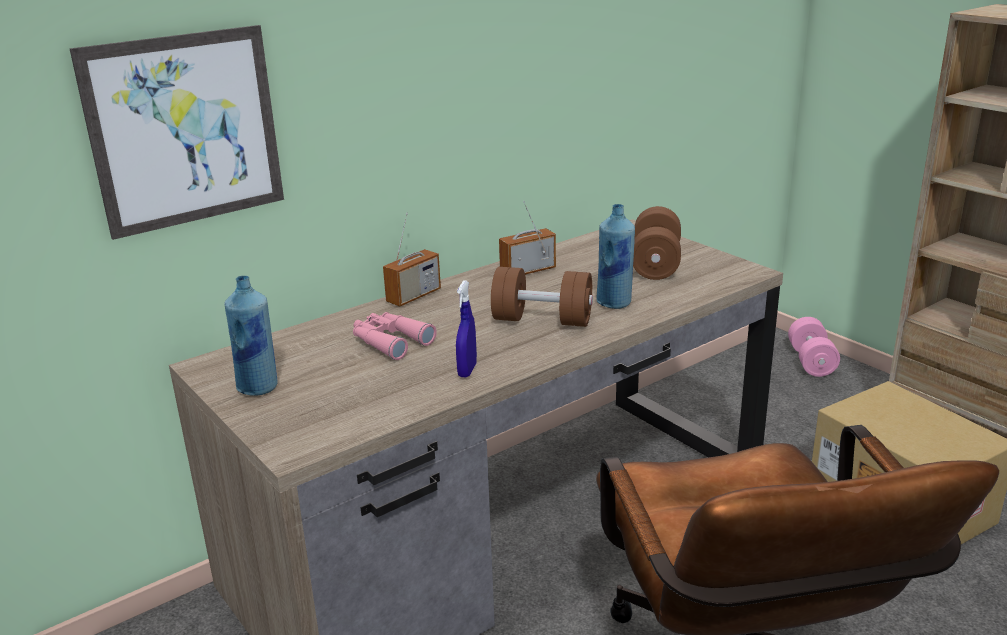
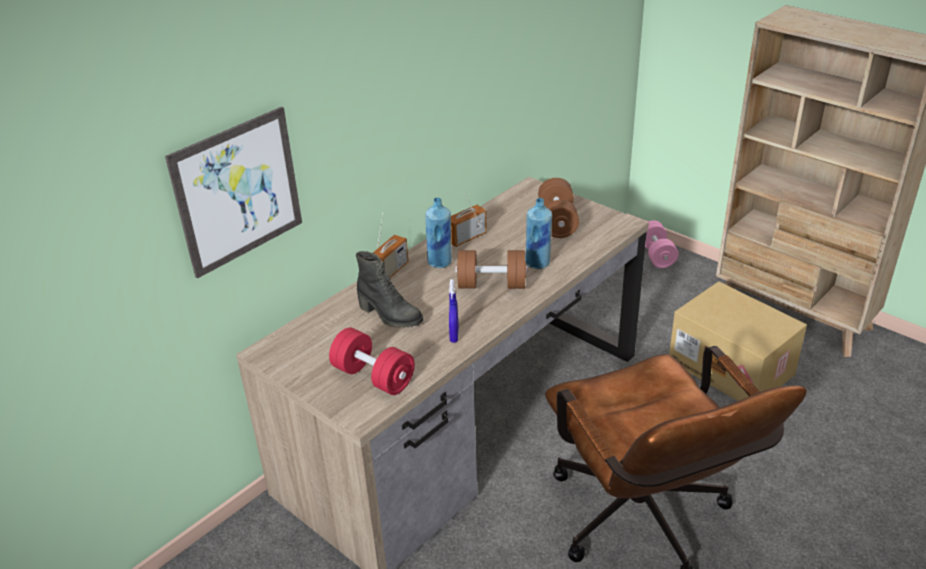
camera: 10 degrees left, 10 degrees up
blue bottle [224,276,278,396] -> blue bottle moved to [425,198,452,268]
pink binoculars [353,312,437,360] -> black boot [356,251,423,328]
none -> red dumbbell [329,327,415,395]

